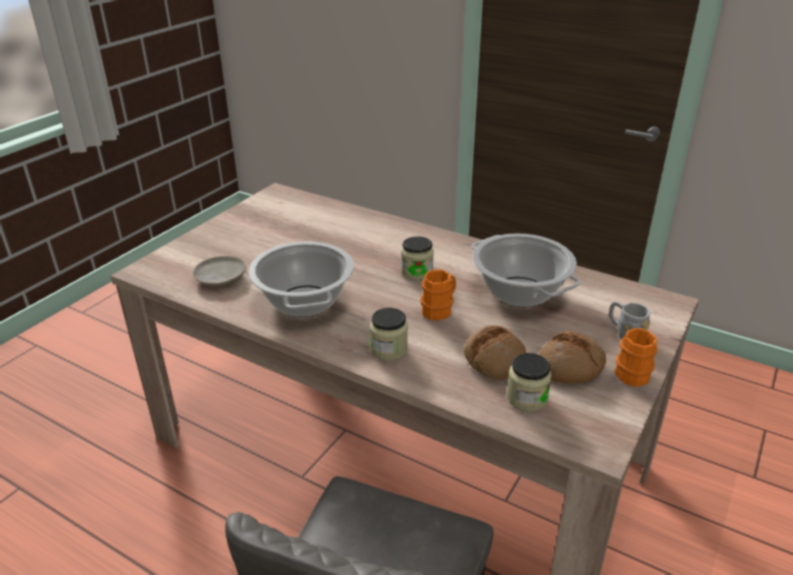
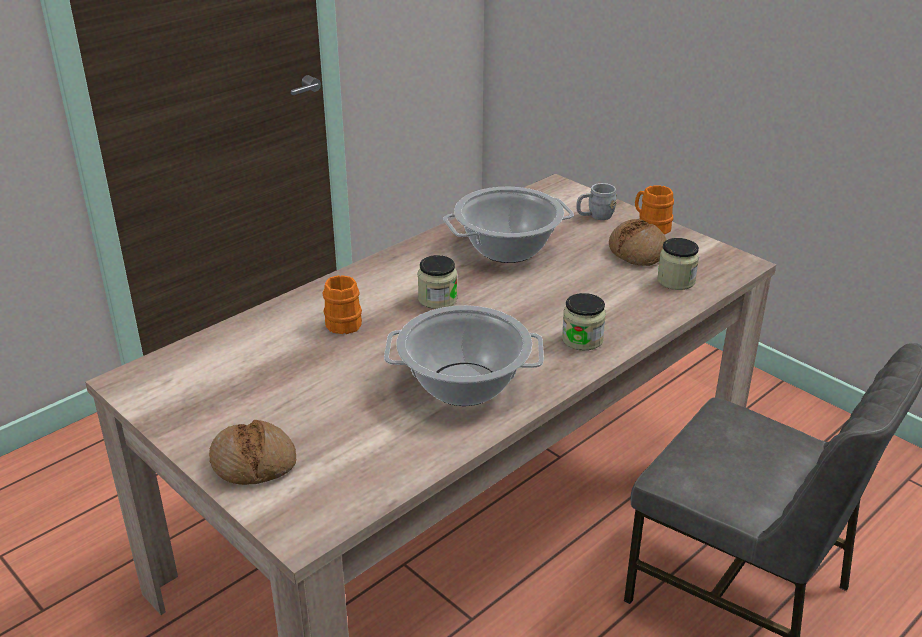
camera: 75 degrees left, 0 degrees up
beige plate [193,256,246,286] -> none
orange mug [420,269,456,320] -> orange mug moved to [322,275,362,334]
bread [464,325,526,380] -> bread moved to [209,420,296,485]

